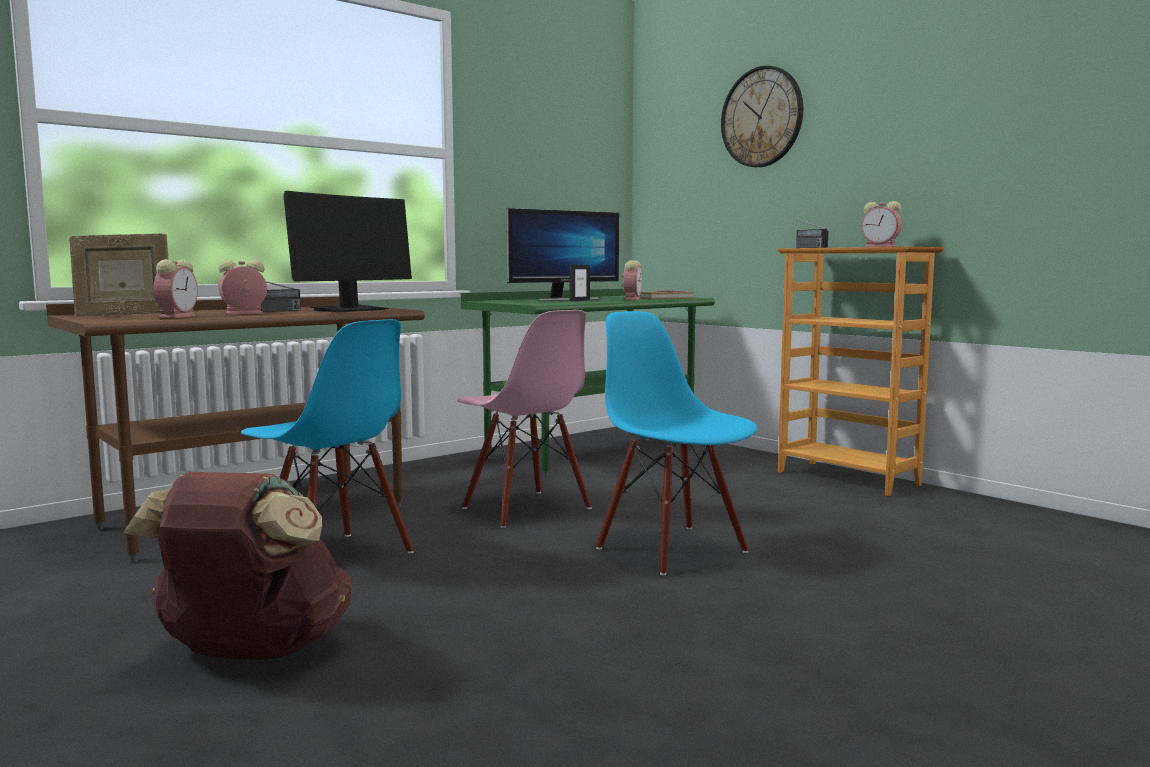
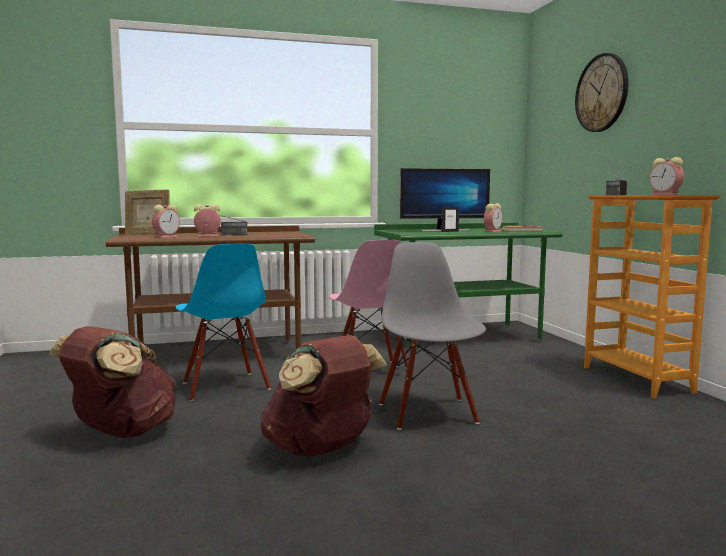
camera: 25 degrees right, 0 degrees up
monitor [284,191,412,312] -> none
blue chair [596,311,758,575] -> grey chair [379,242,486,430]
none -> brown backpack [260,335,387,457]

